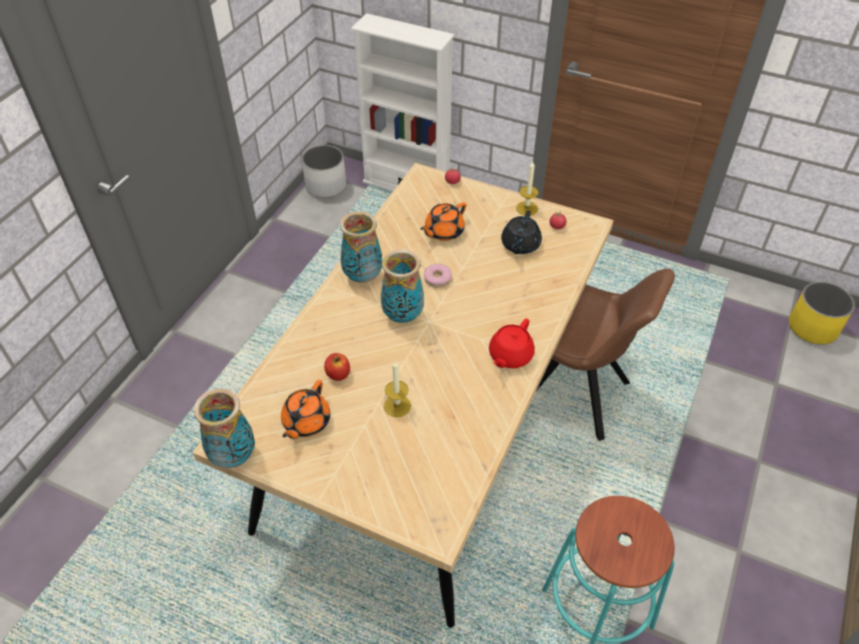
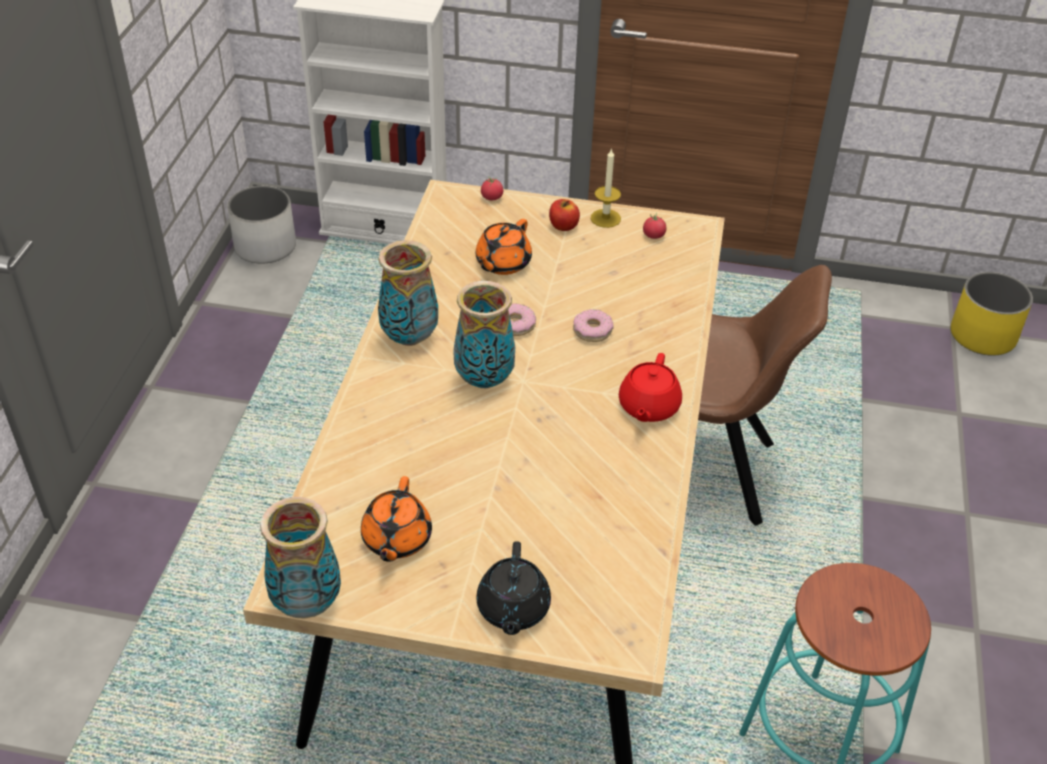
camera: 15 degrees left, 5 degrees down
apple [324,353,350,381] -> apple moved to [549,199,580,231]
candle [384,361,411,417] -> none
black teapot [501,211,542,254] -> black teapot moved to [477,541,551,635]
none -> donut [573,309,613,342]

